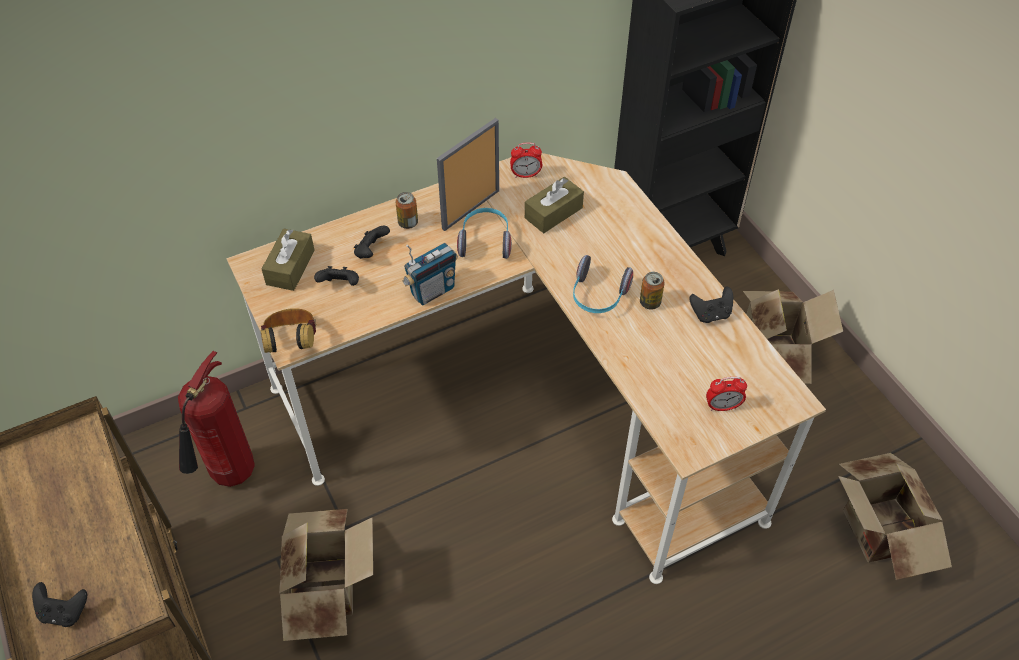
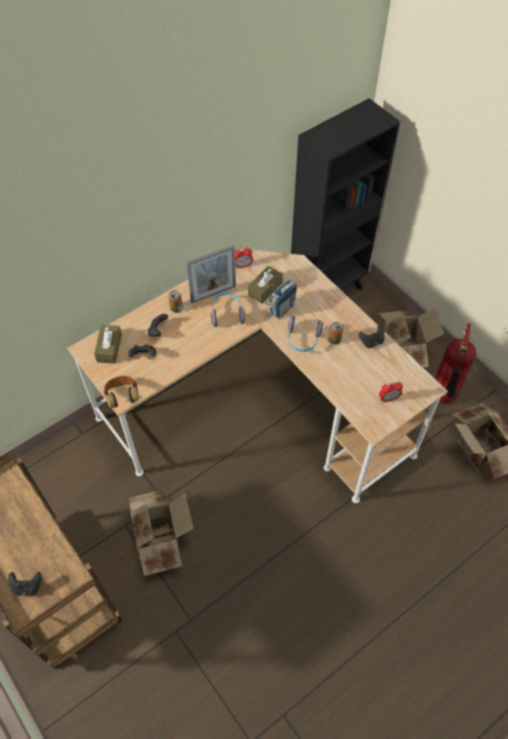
camera: 10 degrees left, 5 degrees up
fire extinguisher [178,351,255,487] -> fire extinguisher moved to [435,323,476,403]
radio [402,243,458,305] -> radio moved to [266,280,297,319]
picture frame [437,118,499,231] -> picture frame turned 150 degrees counterclockwise [186,245,236,303]

